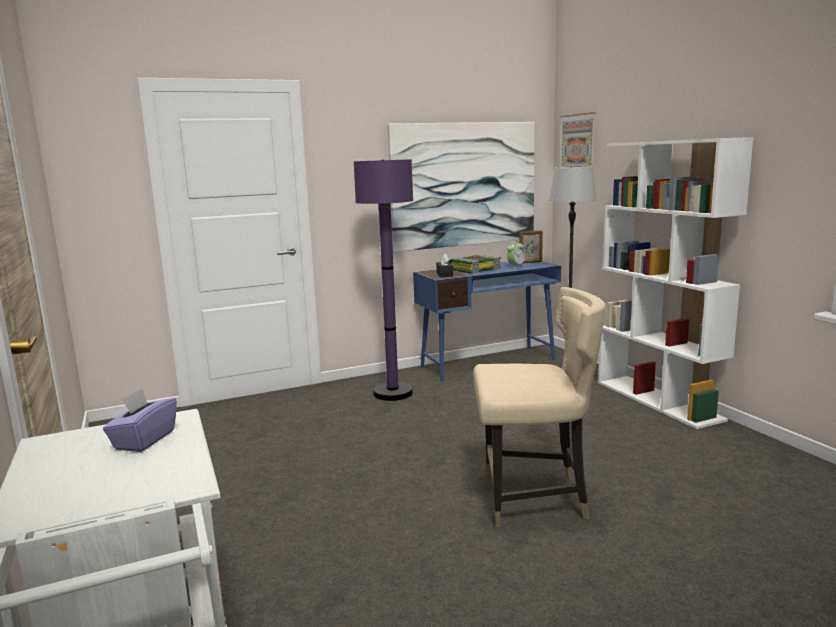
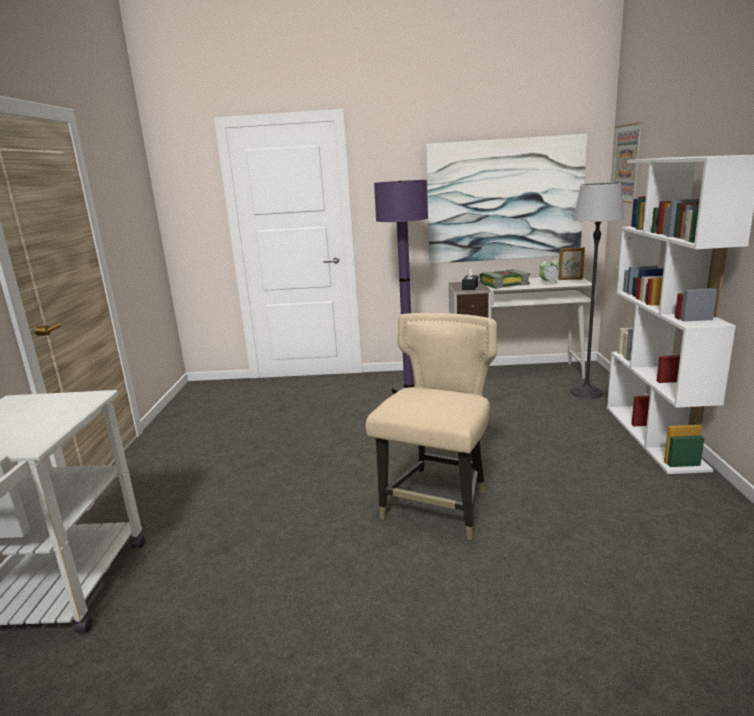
camera: 25 degrees right, 5 degrees up
purple tissue box [103,388,177,452] -> none
blue desk [413,261,561,381] -> white desk [449,277,596,379]
beige chair [473,287,606,527] -> beige chair turned 90 degrees counterclockwise [366,313,497,541]

